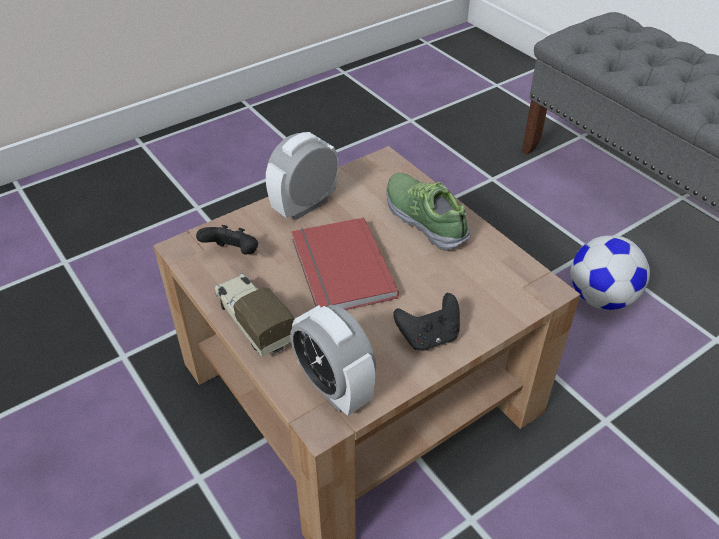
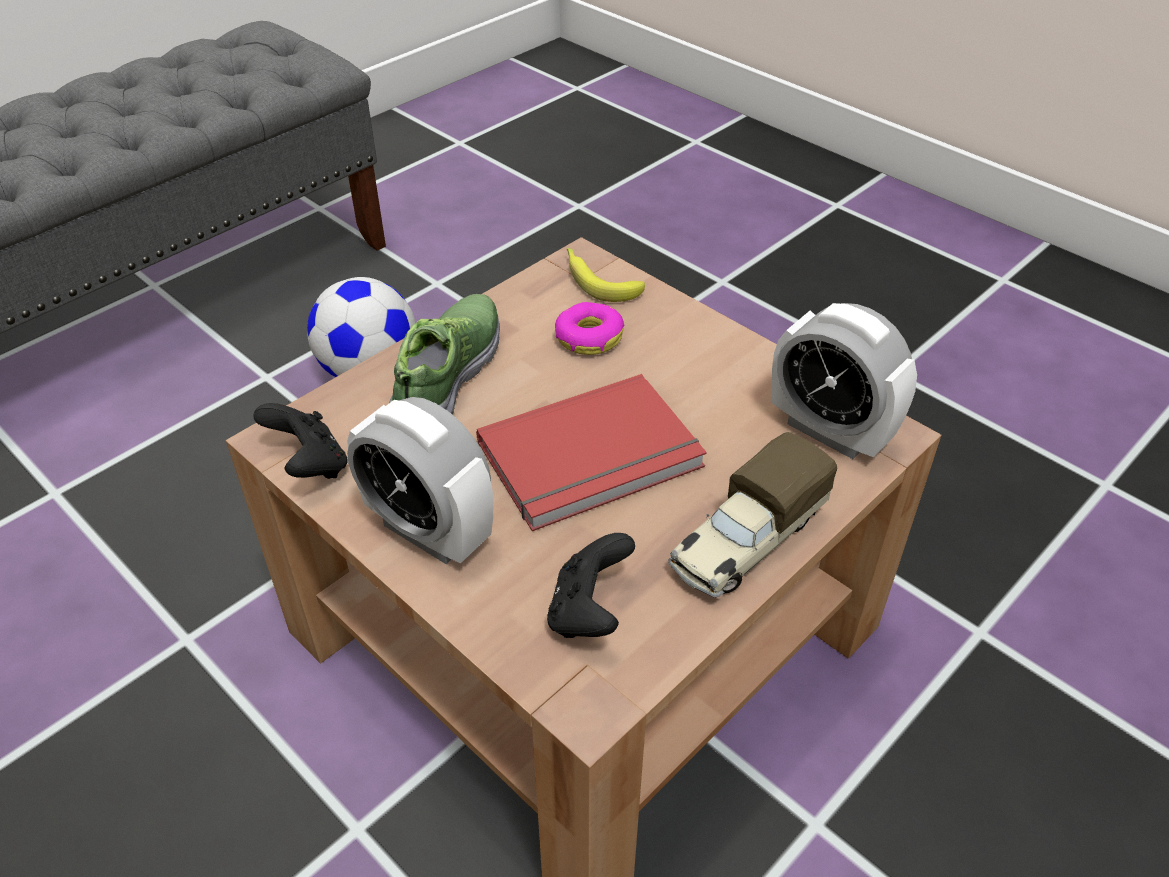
camera: 100 degrees left, 0 degrees up
alarm clock [290,305,376,416] -> alarm clock turned 90 degrees clockwise [771,303,917,459]
shoe [386,173,471,251] -> shoe turned 150 degrees clockwise [389,294,500,415]
black game controller [393,293,460,351] -> black game controller moved to [253,403,348,479]
none -> donut [555,302,624,355]
none -> banana [567,248,645,302]

